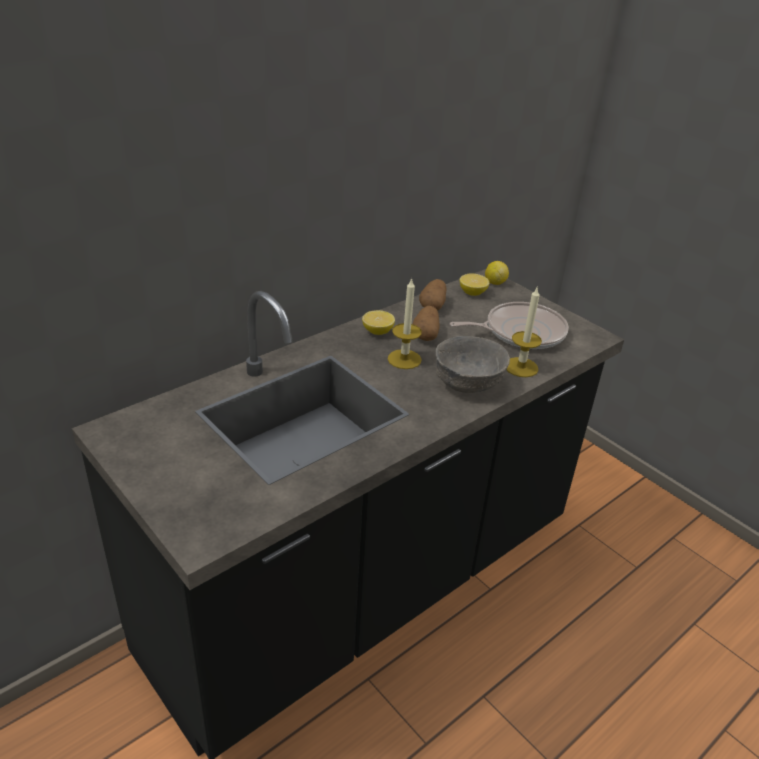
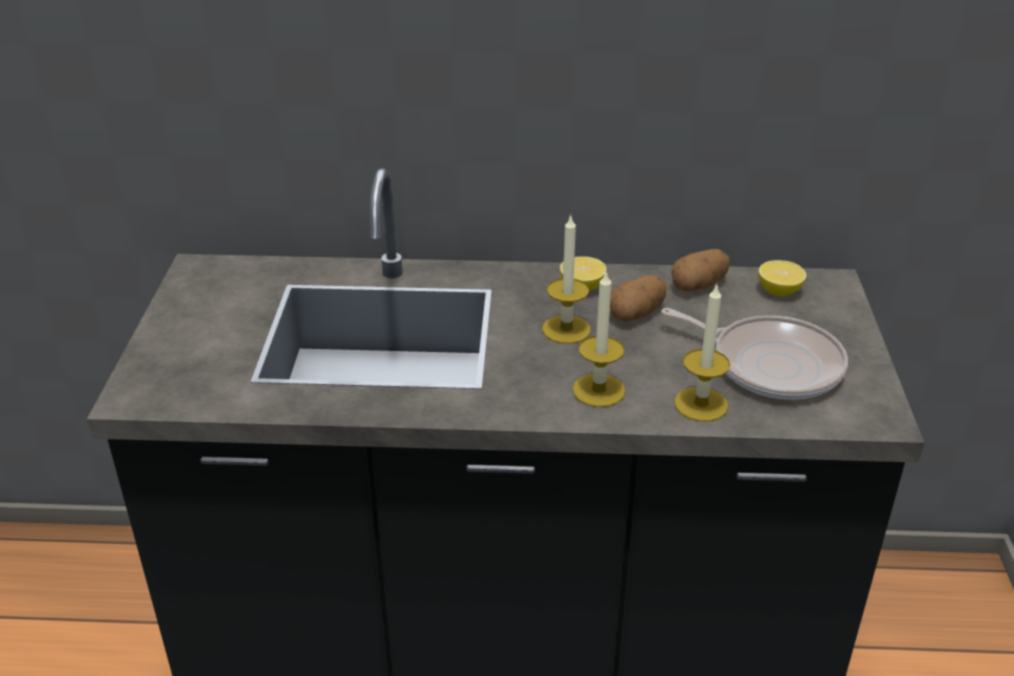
camera: 45 degrees right, 0 degrees up
grey bowl [436,336,510,393] -> candle [573,271,625,407]
lemon [485,261,509,285] -> none

